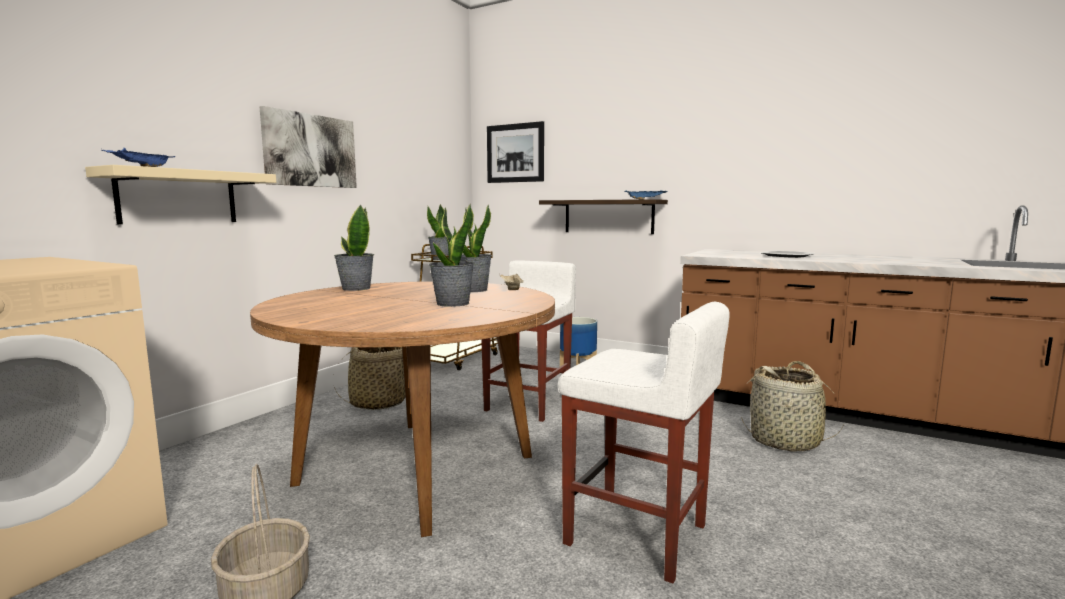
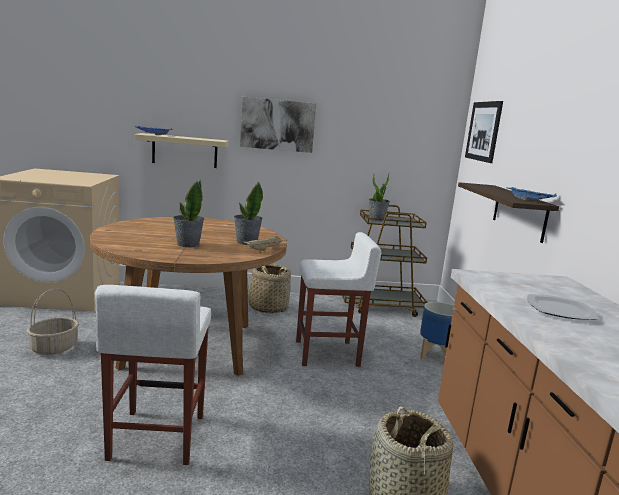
camera: 55 degrees right, 5 degrees up
potted plant [334,204,374,291] -> none

